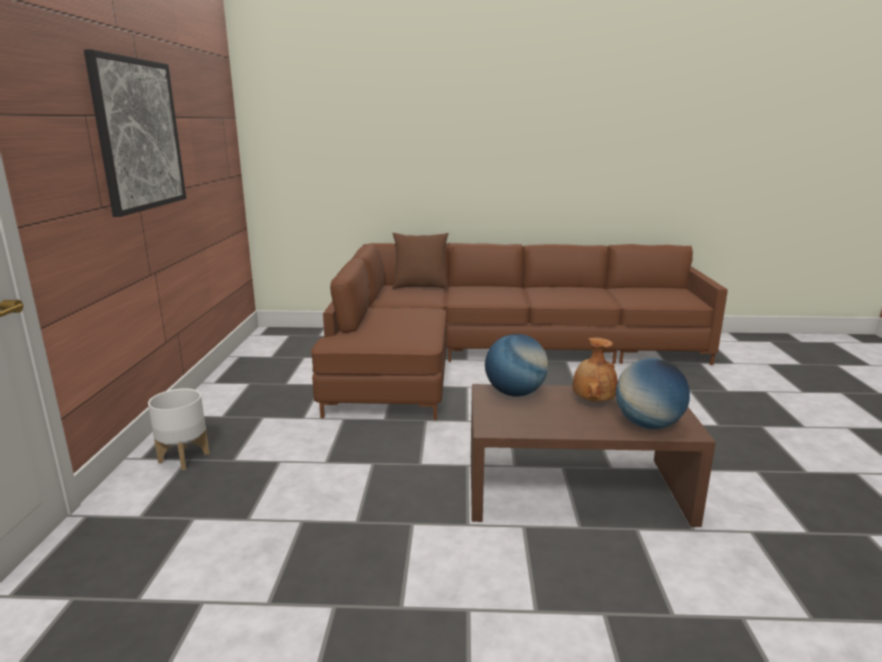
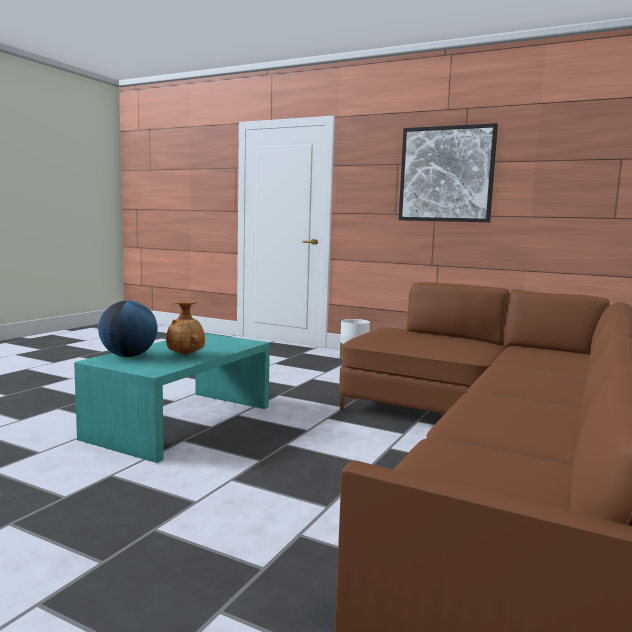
camera: 115 degrees right, 10 degrees down
brown pillow [392,233,449,289] -> none
brown coffee table [471,384,716,527] -> turquoise coffee table [74,333,270,463]
globe [485,333,548,397] -> none

